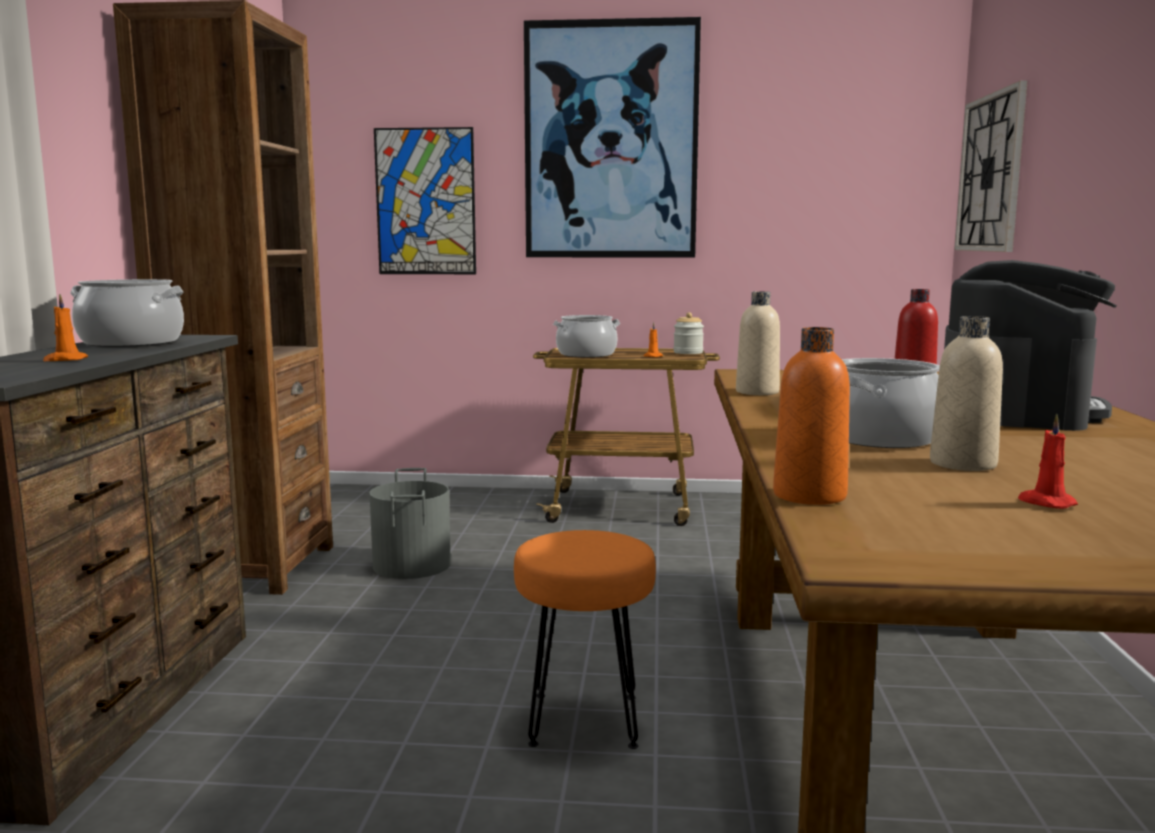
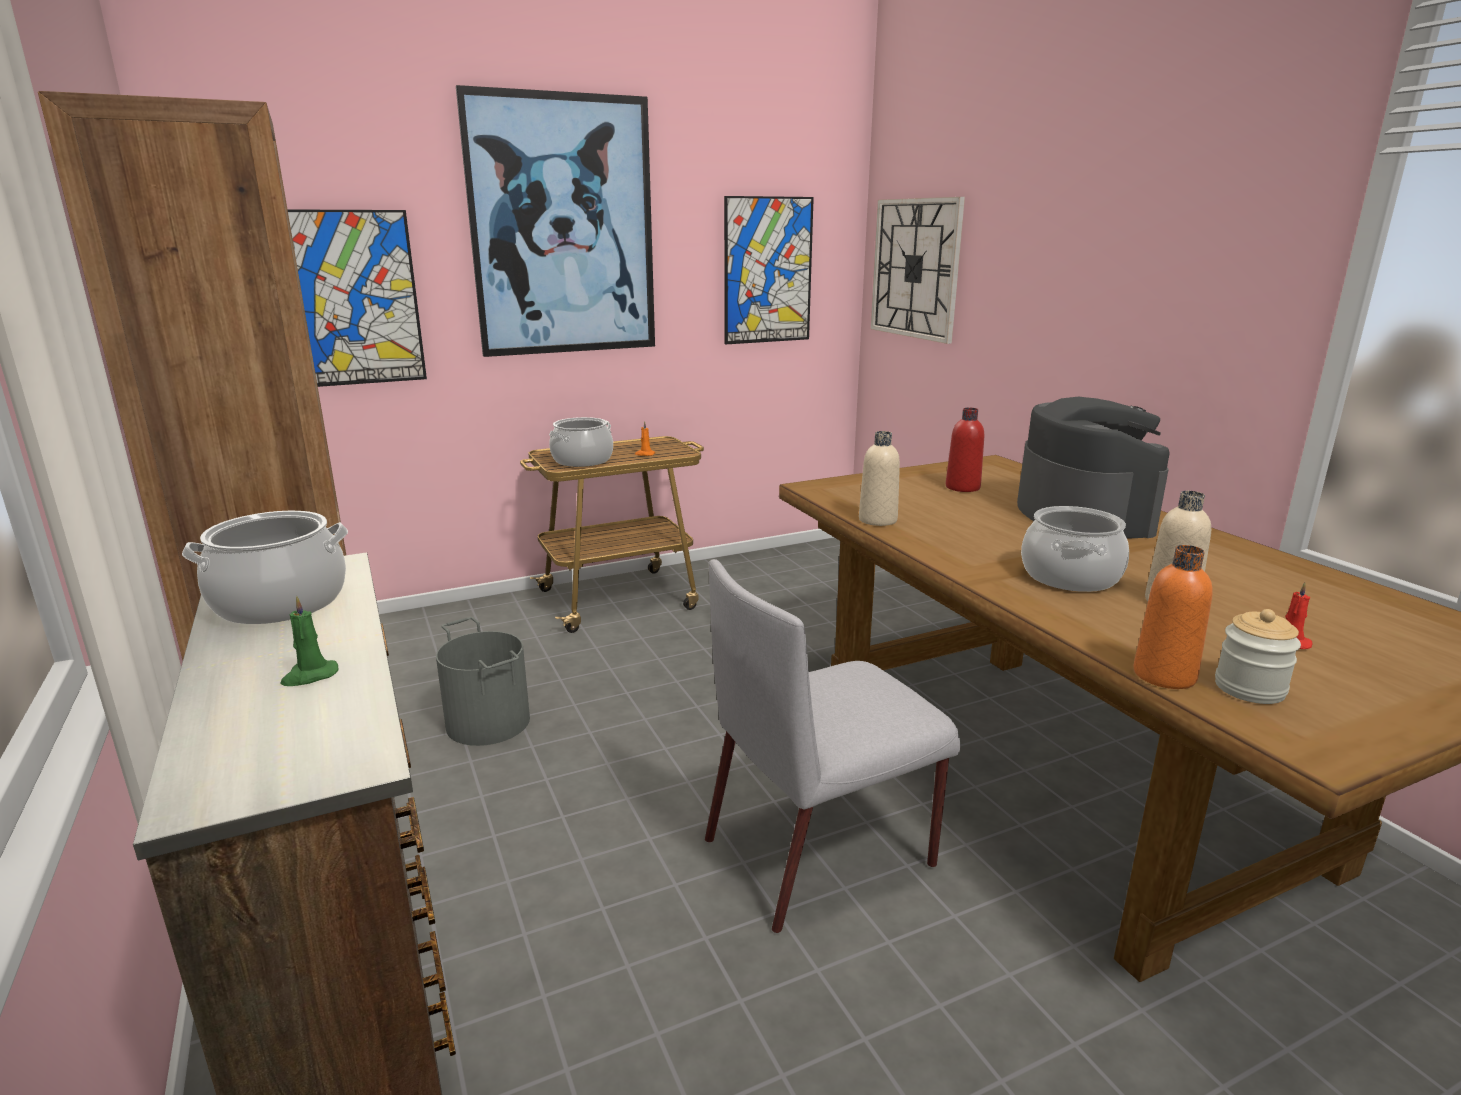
camera: 30 degrees left, 10 degrees up
orange candle [43,294,88,361] -> green candle [280,596,339,686]
orange stool [514,530,656,749] -> grey chair [705,559,960,933]
jar [673,312,704,354] -> jar moved to [1215,609,1301,704]
none -> picture [724,196,814,344]

